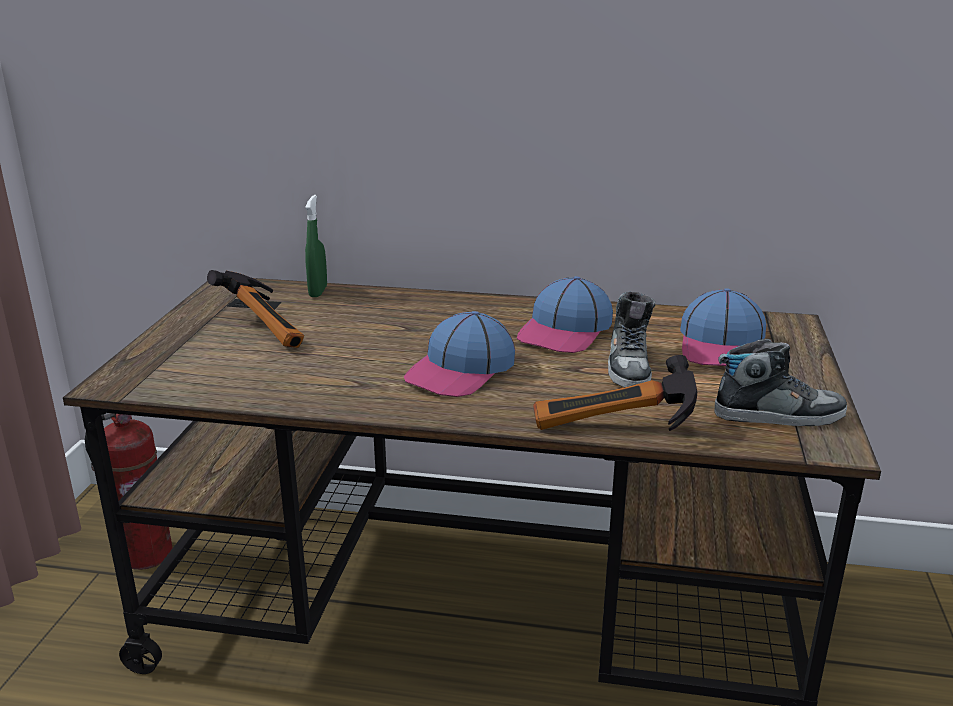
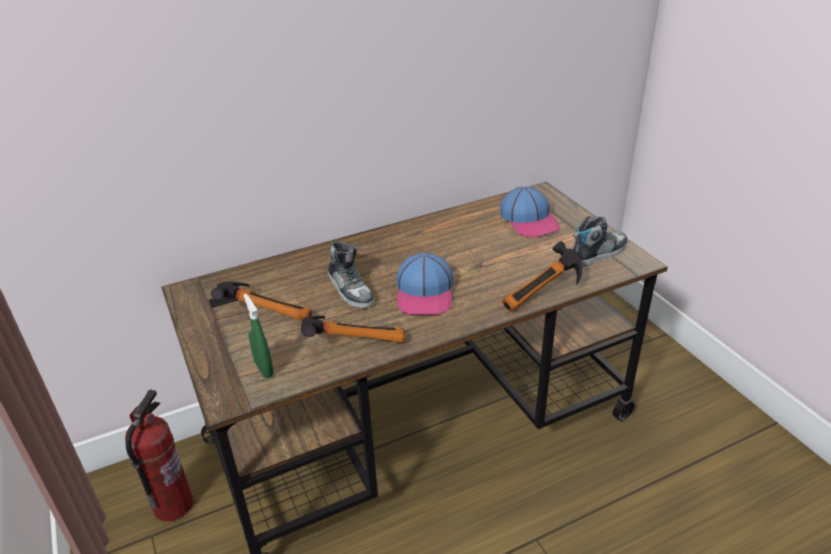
camera: 35 degrees left, 10 degrees up
green spray bottle [305,195,327,297] -> green spray bottle moved to [243,294,274,378]
cap [517,276,613,353] -> none
shoe [608,291,655,388] -> shoe moved to [328,242,374,308]
none -> hammer [301,316,405,343]

